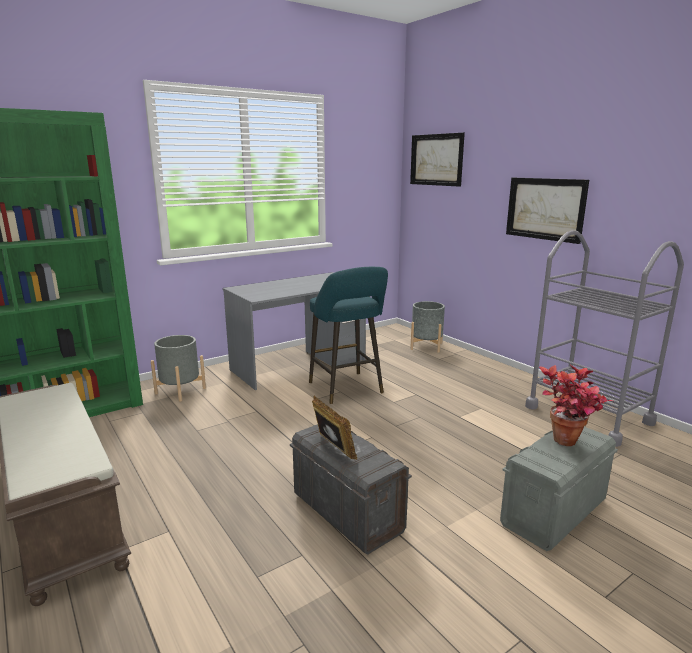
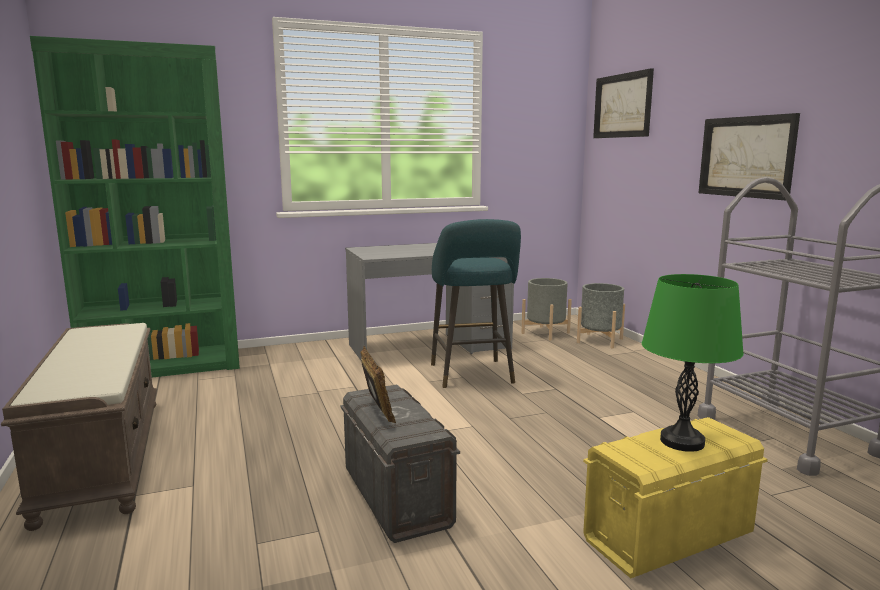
camera: 15 degrees right, 5 degrees down
grey planter [151,335,206,402] -> grey planter moved to [521,278,572,341]
grey storage box [500,427,618,551] -> yellow storage box [583,417,768,578]
potted plant [539,365,613,446] -> green table lamp [642,274,744,452]

